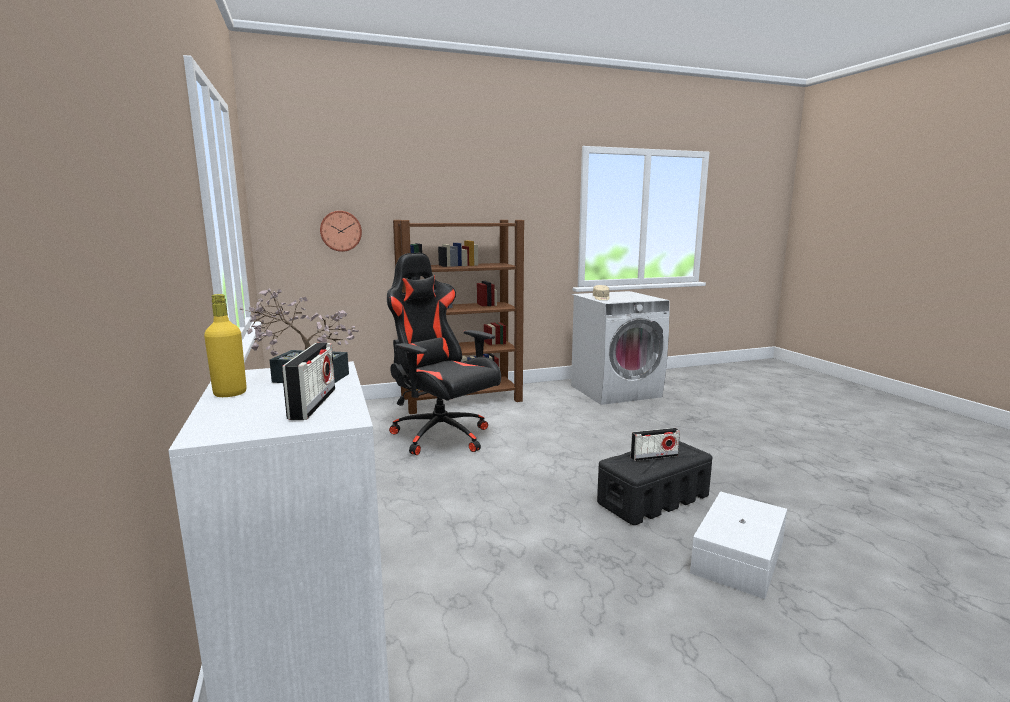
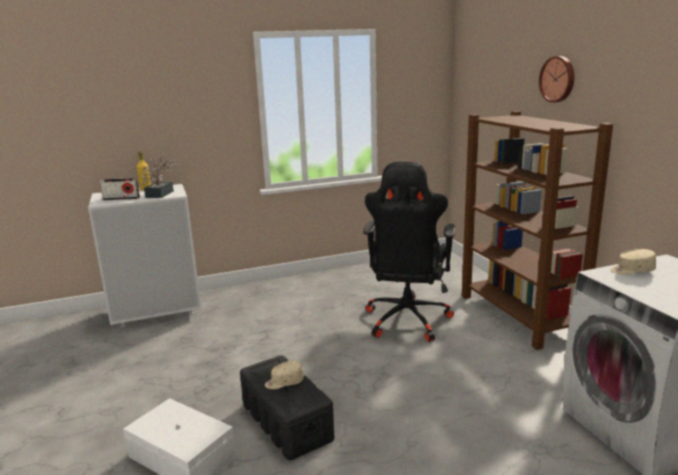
camera: 90 degrees right, 5 degrees up
wall clock [320,211,362,252] -> wall clock moved to [539,56,574,103]
black office chair [387,253,501,455] -> black office chair turned 150 degrees clockwise [363,162,455,342]
radio [631,428,680,461] -> beige cap [265,360,304,389]

